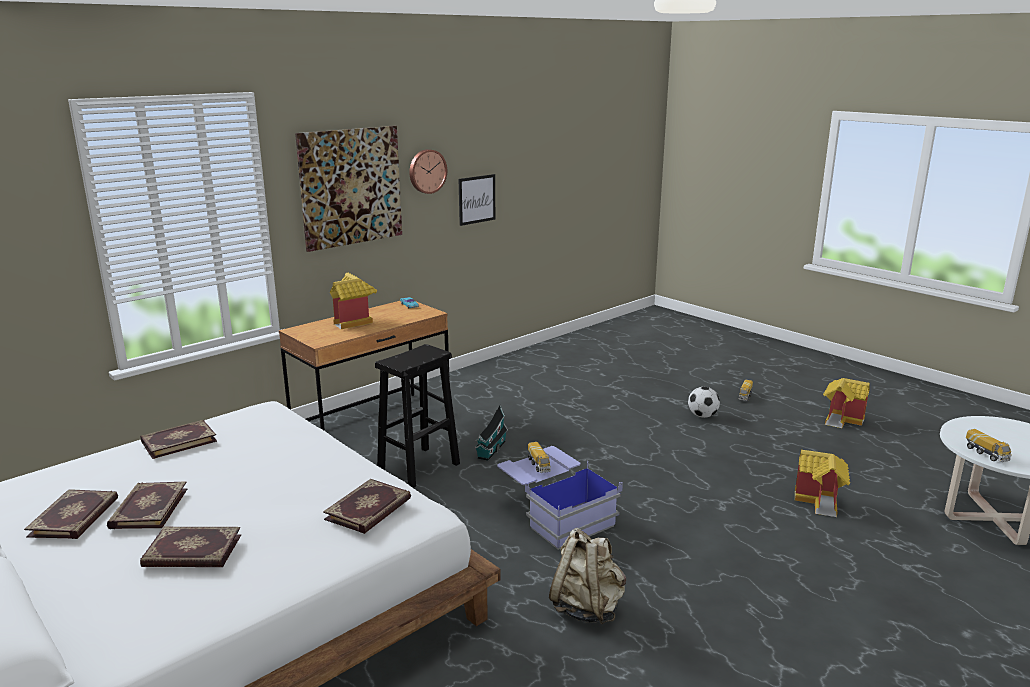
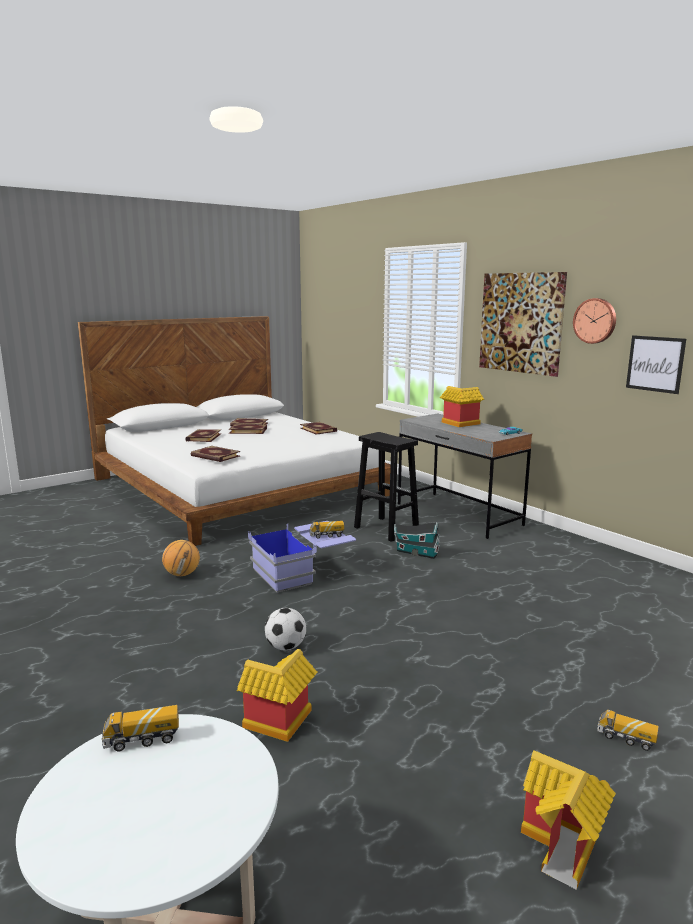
camera: 95 degrees right, 5 degrees down
brown desk [279,301,450,431] -> grey desk [398,414,532,539]
beige backpack [549,528,626,624] -> basketball [162,540,200,576]
football [688,387,720,418] -> football moved to [265,608,306,650]

